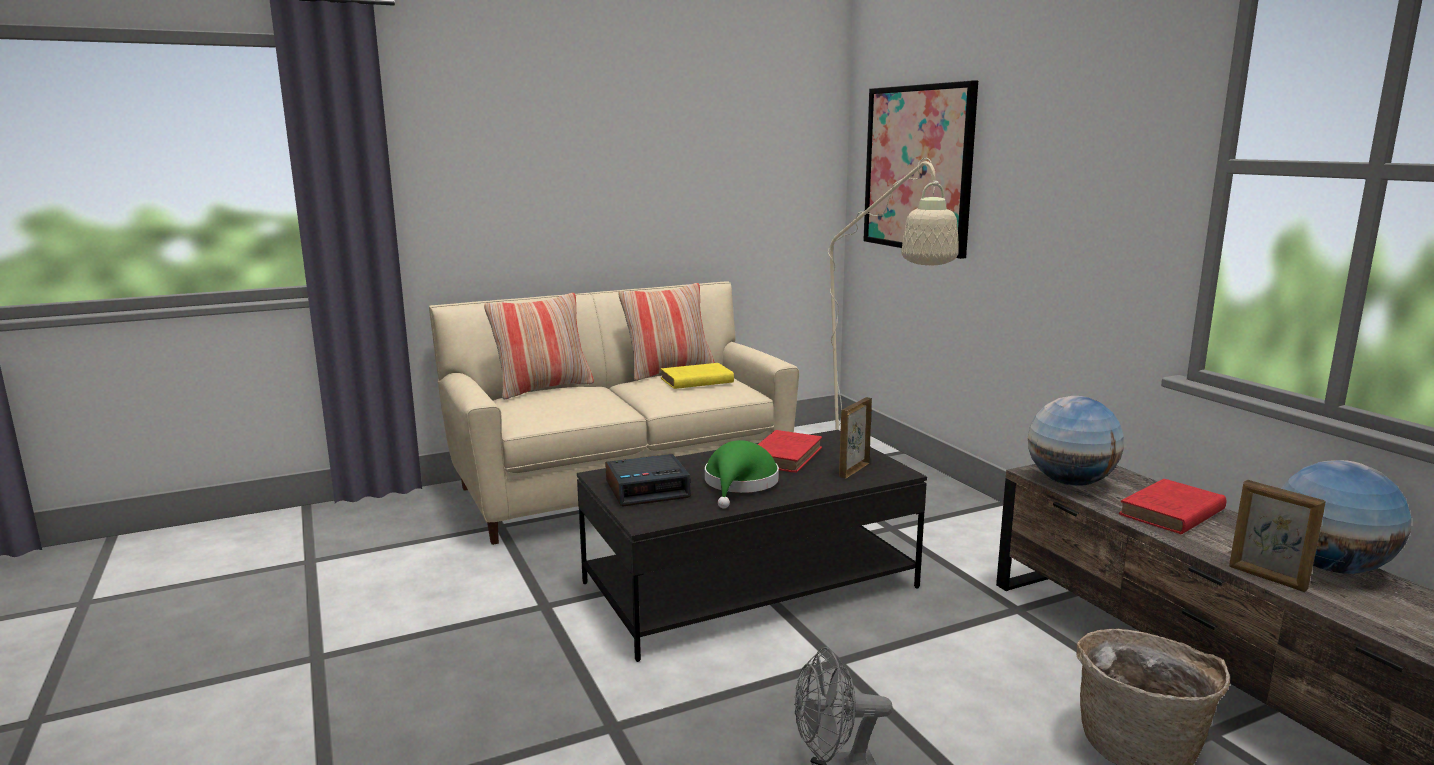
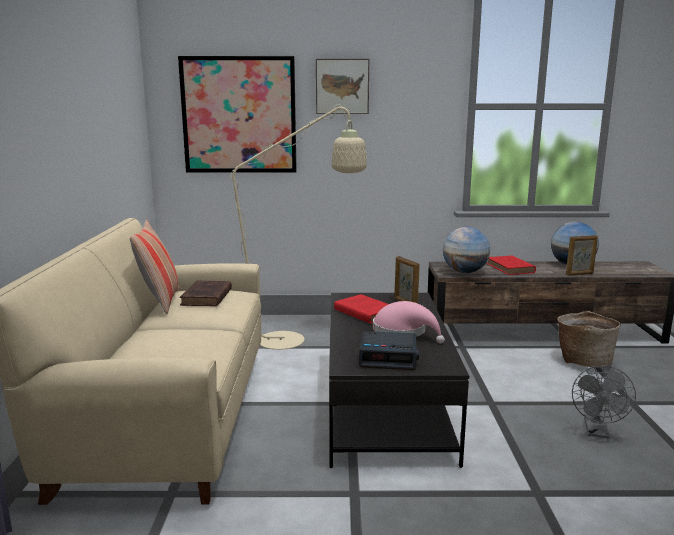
camera: 65 degrees left, 0 degrees up
pillow [484,293,594,399] -> none
alarm clock [605,454,691,506] -> alarm clock turned 90 degrees clockwise [359,331,419,370]
yellow book [661,363,734,389] -> brown book [180,281,232,306]
green hat [705,440,779,508] -> pink hat [373,301,445,343]
none -> picture [316,59,369,114]

